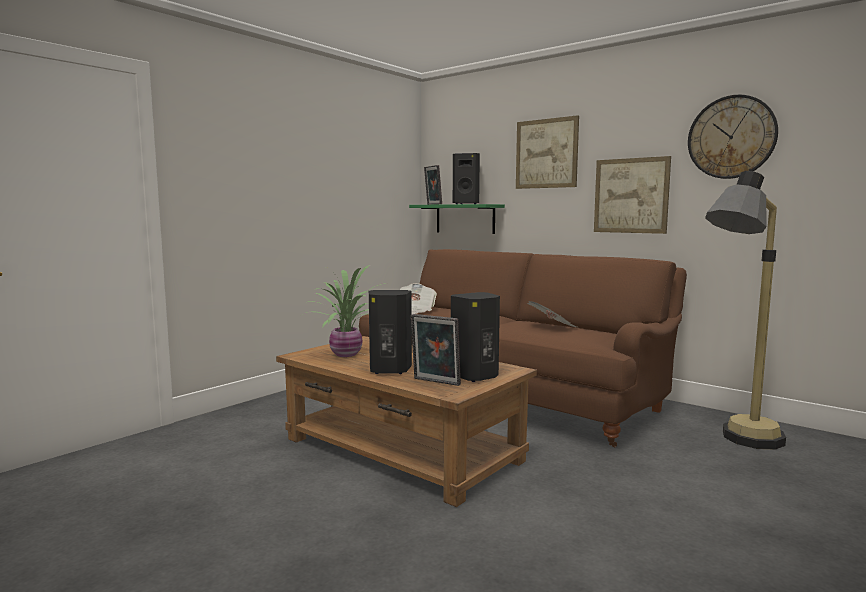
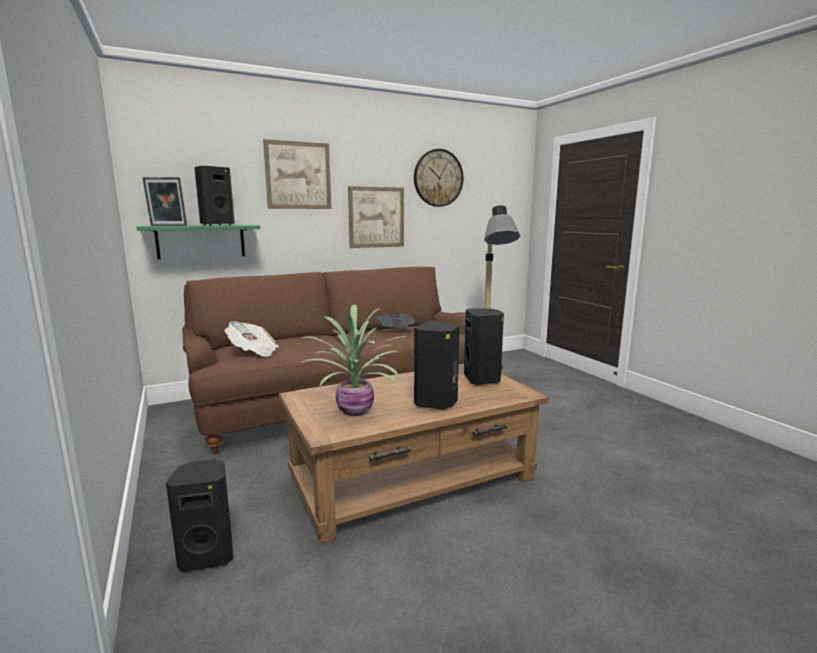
camera: 65 degrees left, 5 degrees up
picture frame [411,314,461,386] -> none
none -> black speaker [166,459,233,572]

